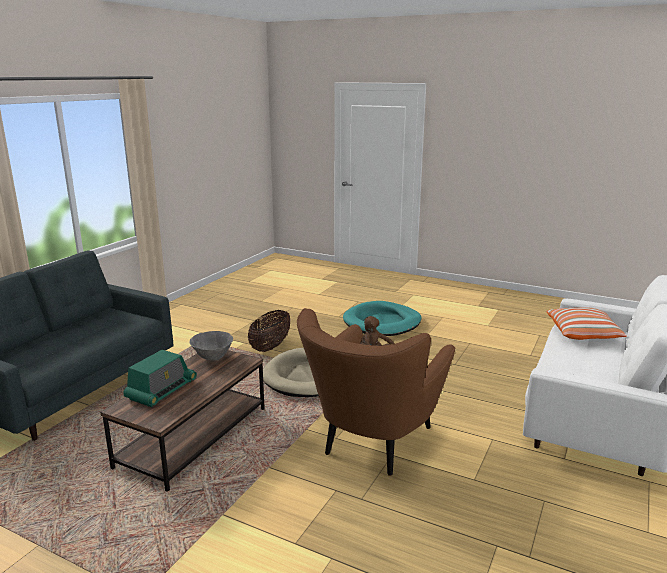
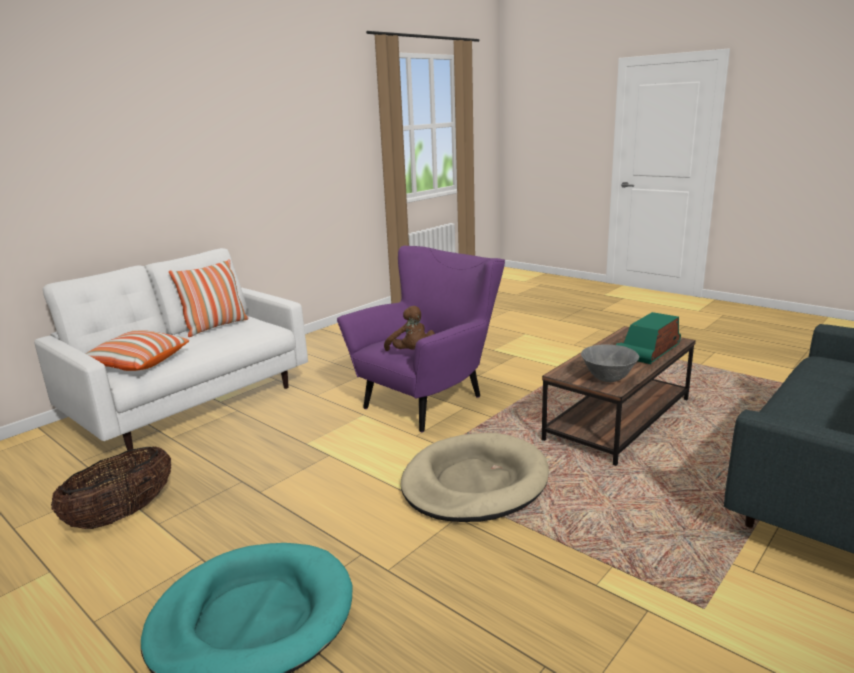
camera: 165 degrees left, 0 degrees up
basket [248,310,290,352] -> basket moved to [51,446,171,529]
brown armchair [297,308,456,476] -> purple armchair [337,245,505,432]
none -> pillow [169,259,249,337]

